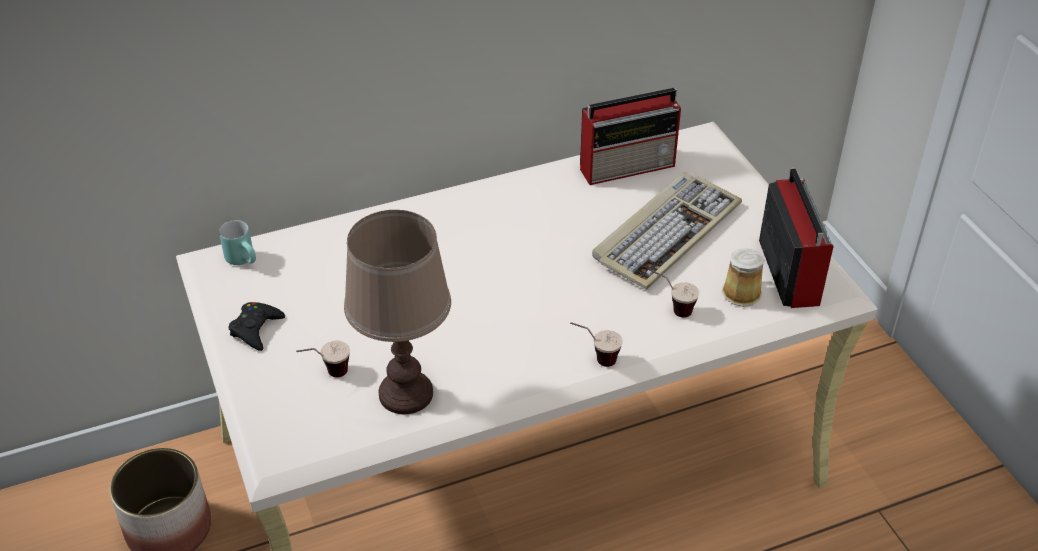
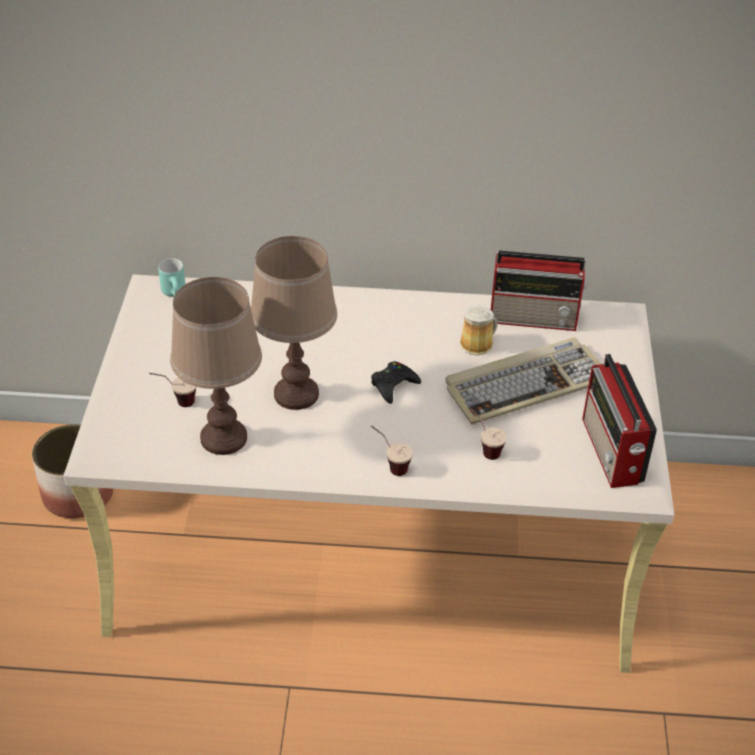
camera: 25 degrees right, 0 degrees up
black game controller [229,302,285,351] -> black game controller moved to [371,361,421,404]
mug [721,248,765,307] -> mug moved to [459,305,498,356]
radio [759,168,833,308] -> radio turned 150 degrees clockwise [582,353,657,488]
none -> brown table lamp [251,236,337,410]

